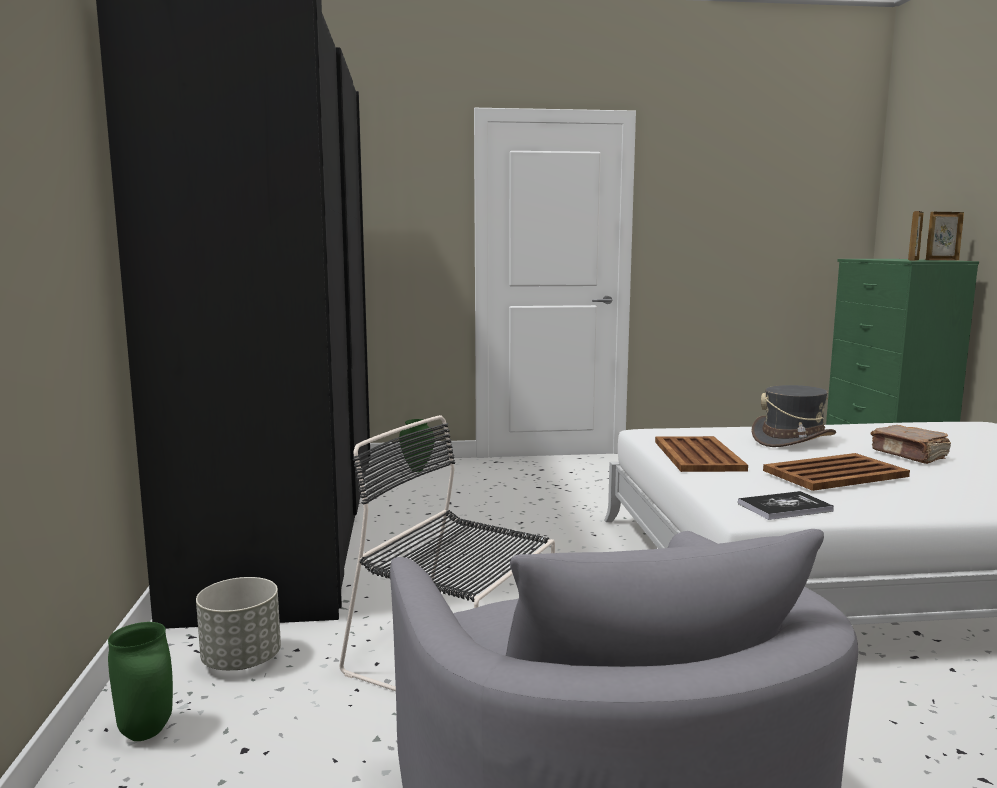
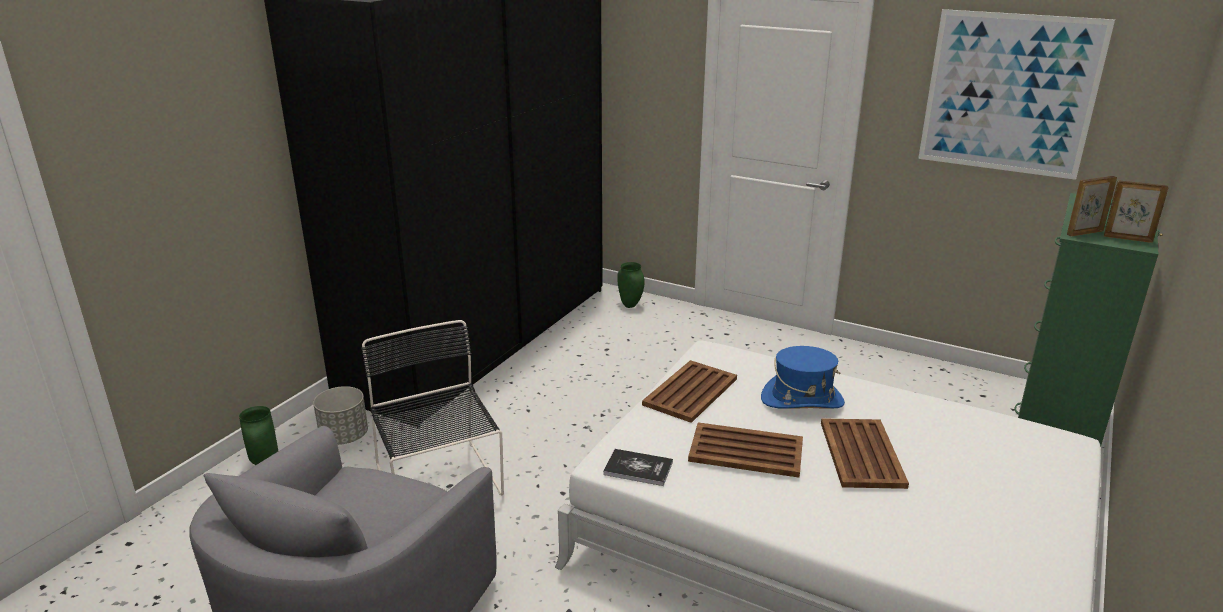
camera: 35 degrees right, 15 degrees up
grey hat [751,385,836,447] -> blue hat [761,346,845,409]
brown book [871,425,951,464] -> brown tray [821,418,909,489]
none -> picture [918,9,1115,180]

